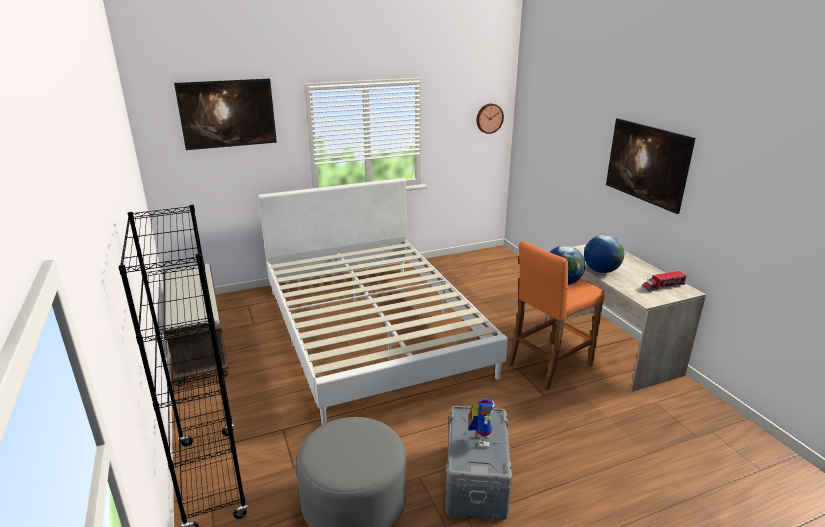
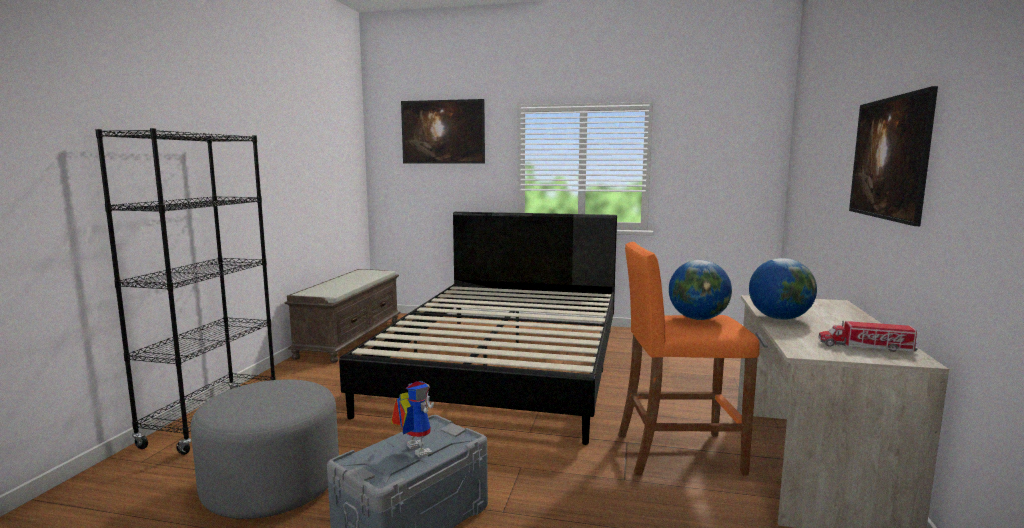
camera: 35 degrees right, 15 degrees down
white bed [258,178,508,425] -> black bed [339,212,617,445]
toy robot [468,399,495,448] -> toy robot turned 75 degrees counterclockwise [391,381,434,457]
wall clock [476,104,504,134] -> none

